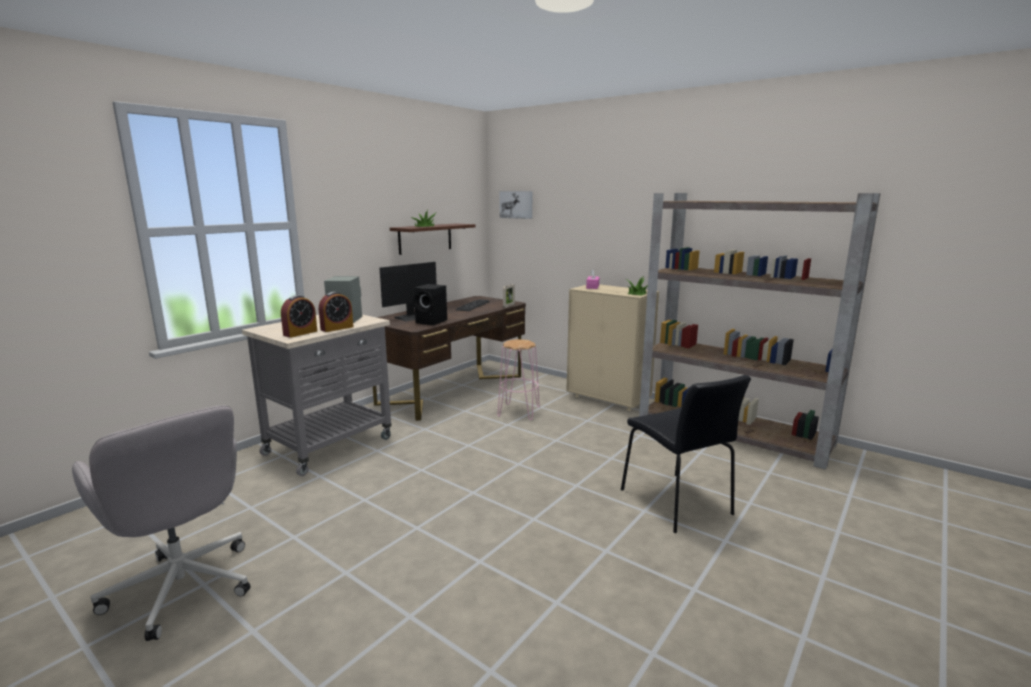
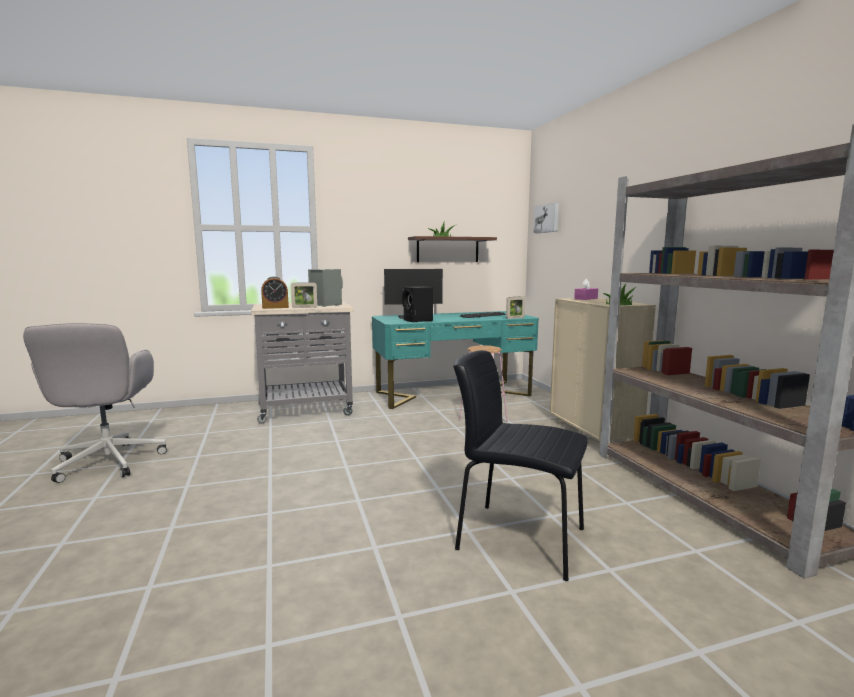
camera: 35 degrees right, 5 degrees down
alarm clock [319,291,354,332] -> picture frame [291,283,318,308]
brown desk [373,296,526,421] -> turquoise desk [372,311,539,409]
black chair [621,375,751,533] -> black chair turned 105 degrees clockwise [453,350,588,581]

